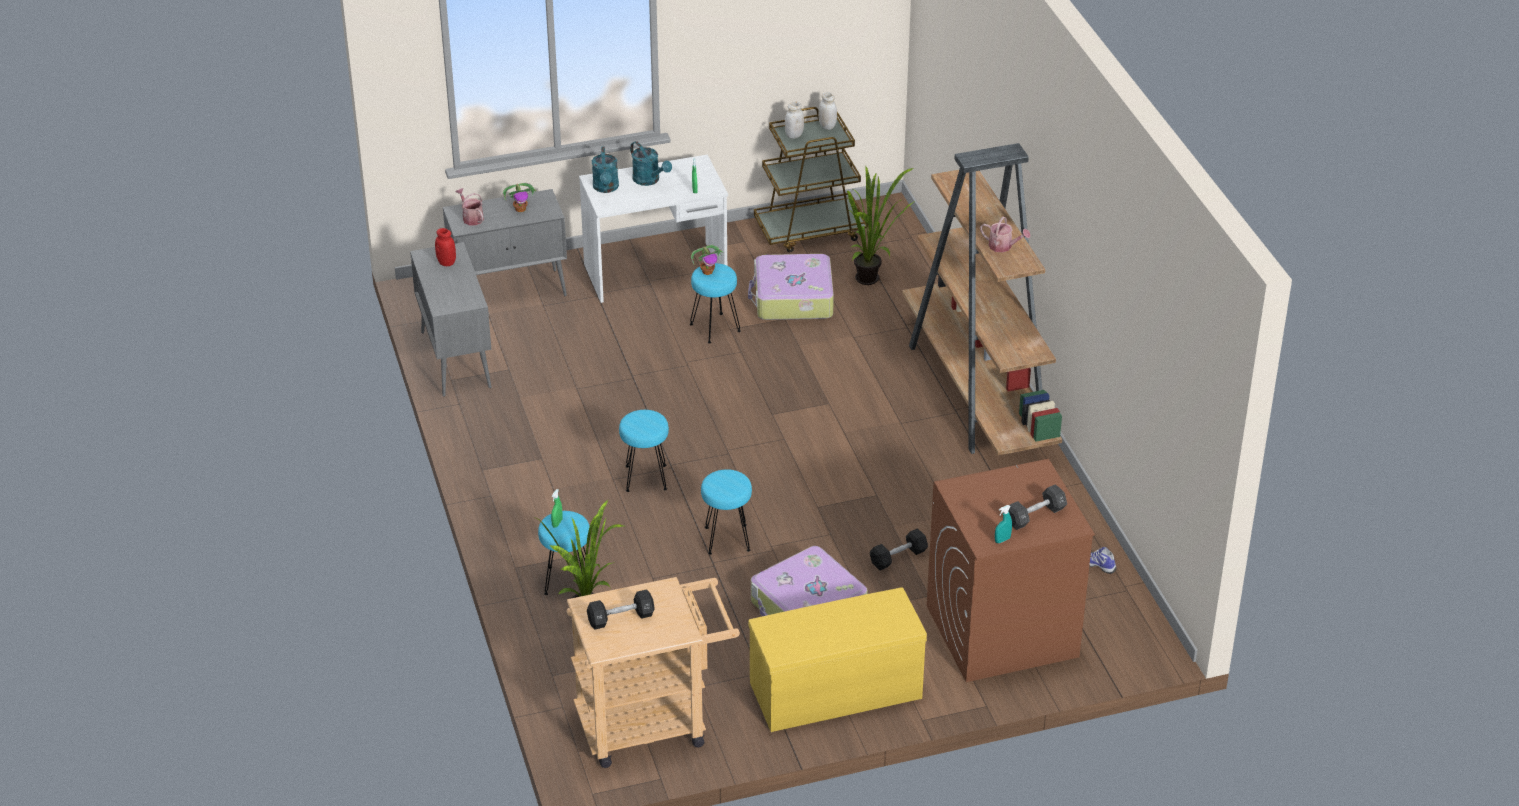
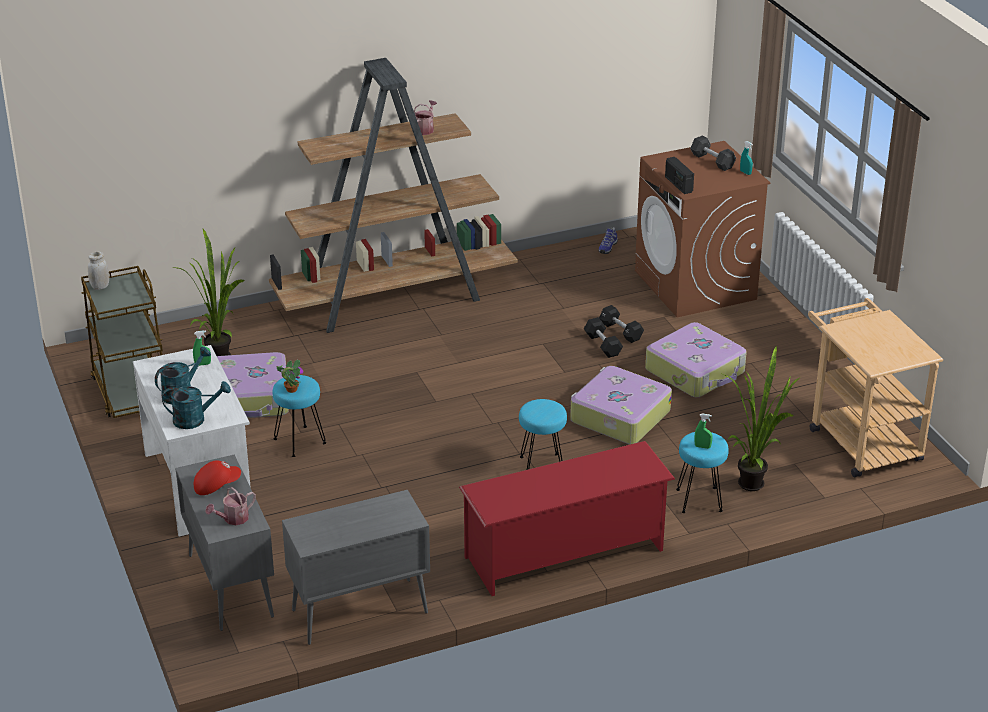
camera: 95 degrees left, 5 degrees down
red jar [435,228,456,266] -> none
potted plant [503,183,537,212] -> red cap [194,460,241,495]
black dumbbell [587,589,655,630] -> black dumbbell moved to [584,317,623,358]
turquoise stool [701,469,752,555] -> suitcase [570,366,672,444]
yellow bench [748,587,927,732] -> none
white jar [785,102,804,139] -> none
none -> red shoe rack [459,441,675,596]
none -> radio [665,157,694,194]

